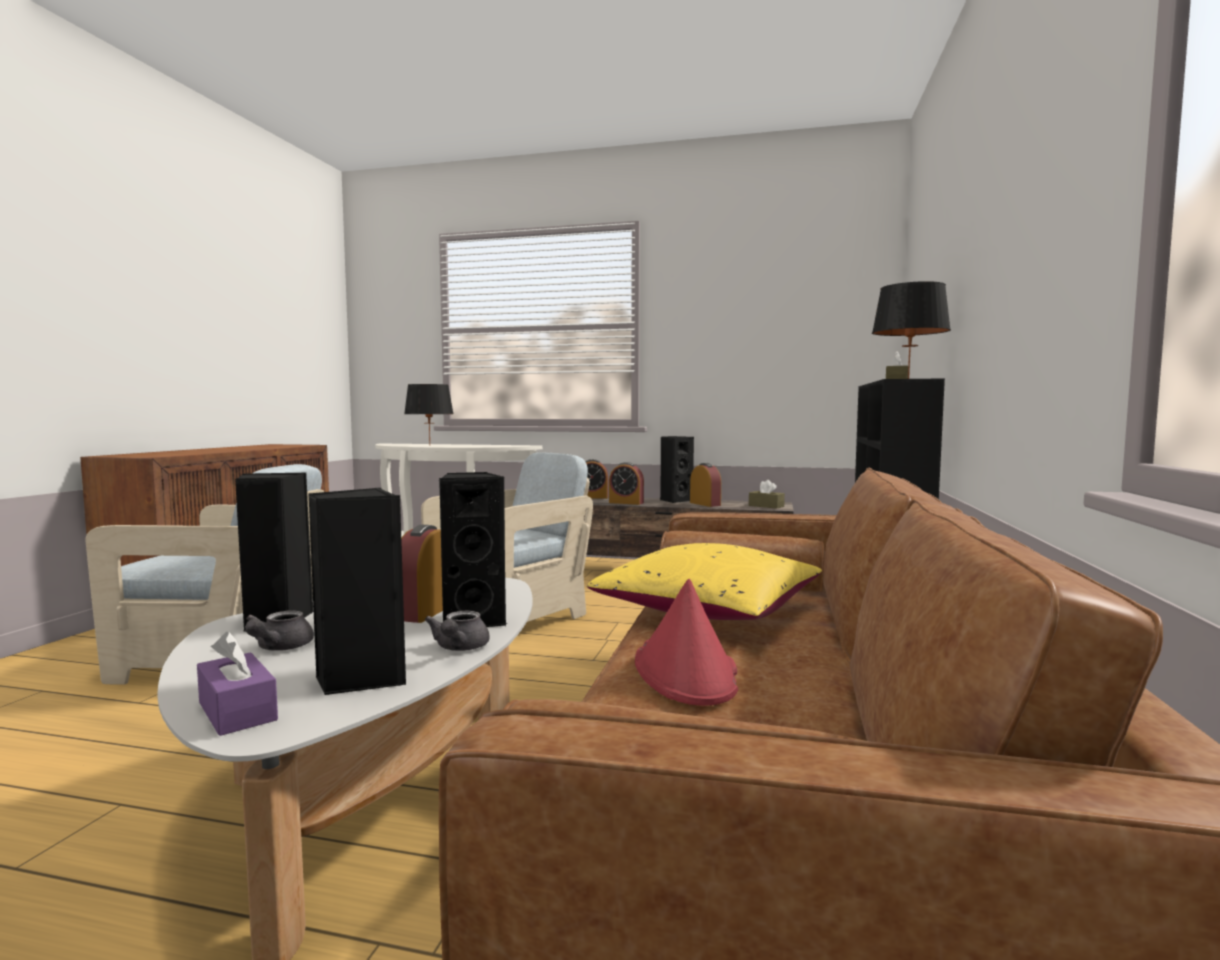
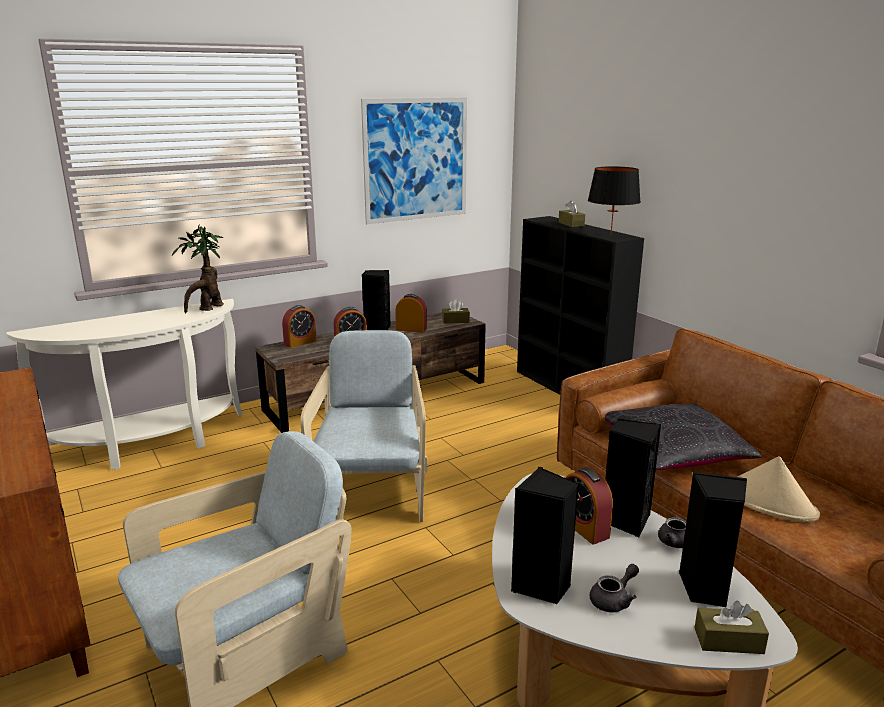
camera: 45 degrees left, 15 degrees up
purple tissue box [197,632,278,736] -> brown tissue box [695,601,769,654]
grey teapot [245,610,314,651] -> grey teapot turned 90 degrees counterclockwise [590,564,639,613]
black table lamp [404,384,453,445] -> none
yellow pillow [587,543,822,620] -> black pillow [605,403,762,470]
red hat [635,579,738,706] -> beige hat [737,456,820,522]
none -> potted plant [172,225,224,313]
none -> picture [361,97,467,224]

